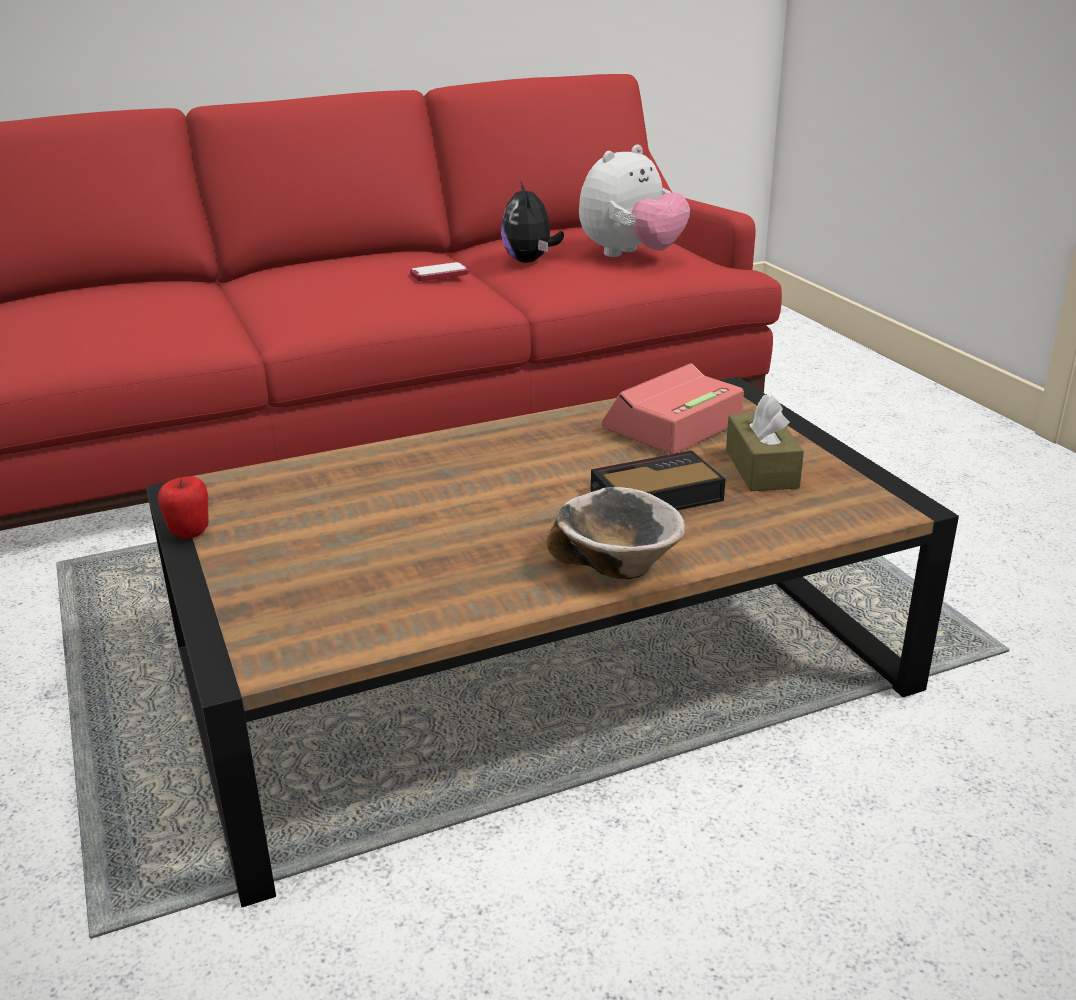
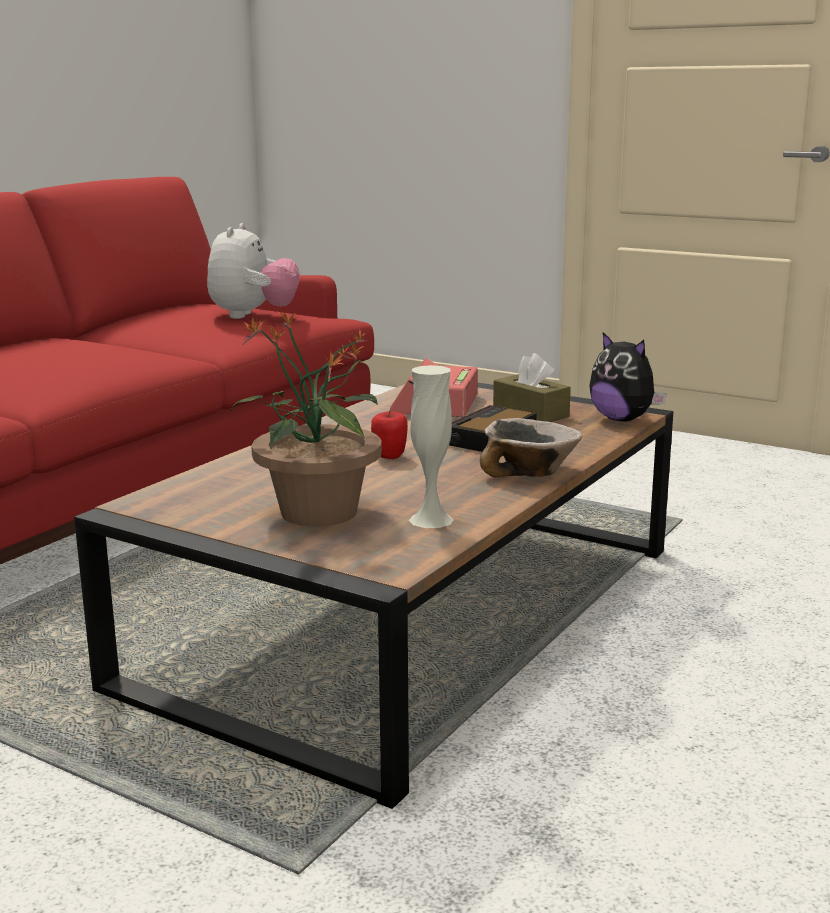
camera: 35 degrees left, 10 degrees down
apple [158,476,208,539] -> apple moved to [371,410,408,459]
phone [410,262,469,281] -> none
plush toy [501,180,564,262] -> plush toy moved to [590,332,667,421]
none -> potted plant [231,312,382,527]
none -> white vase [409,365,454,528]

